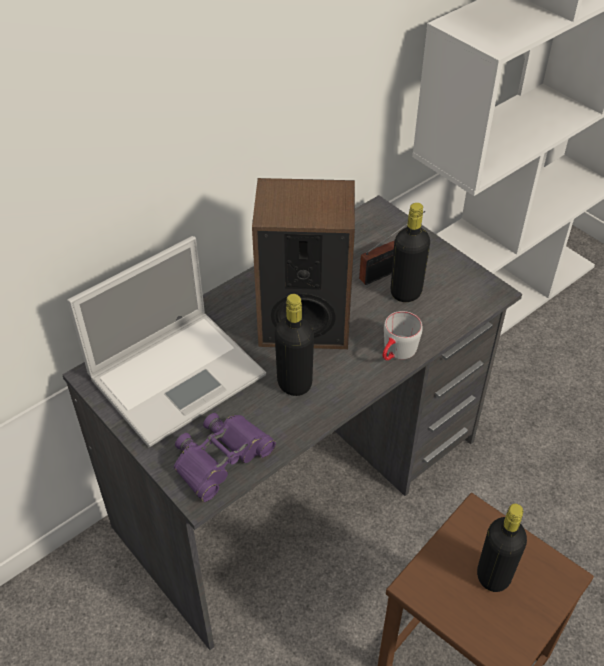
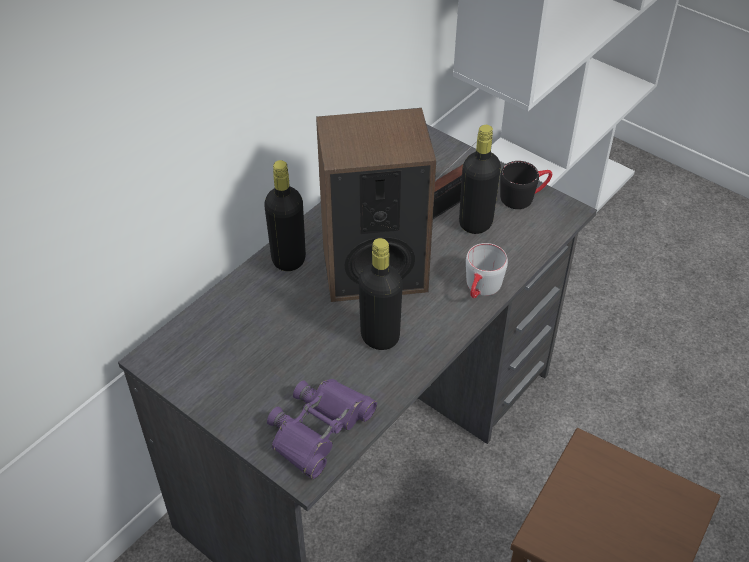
camera: 10 degrees left, 0 degrees up
laptop [67,236,266,447] -> none
black bottle [477,504,527,592] -> black bottle moved to [264,160,306,271]
none -> black mug [500,161,552,209]

